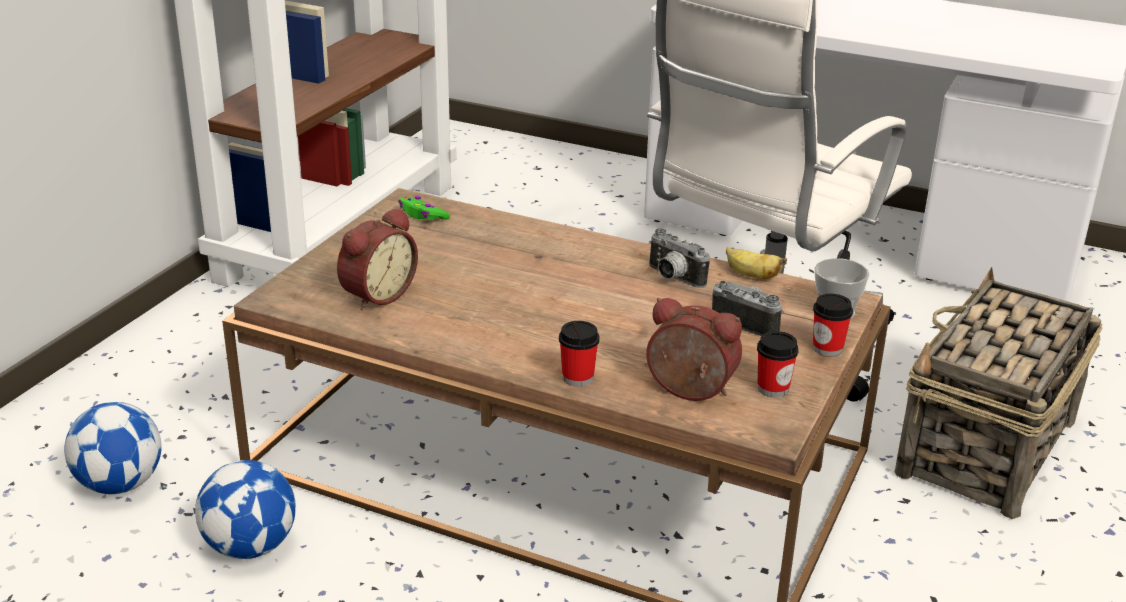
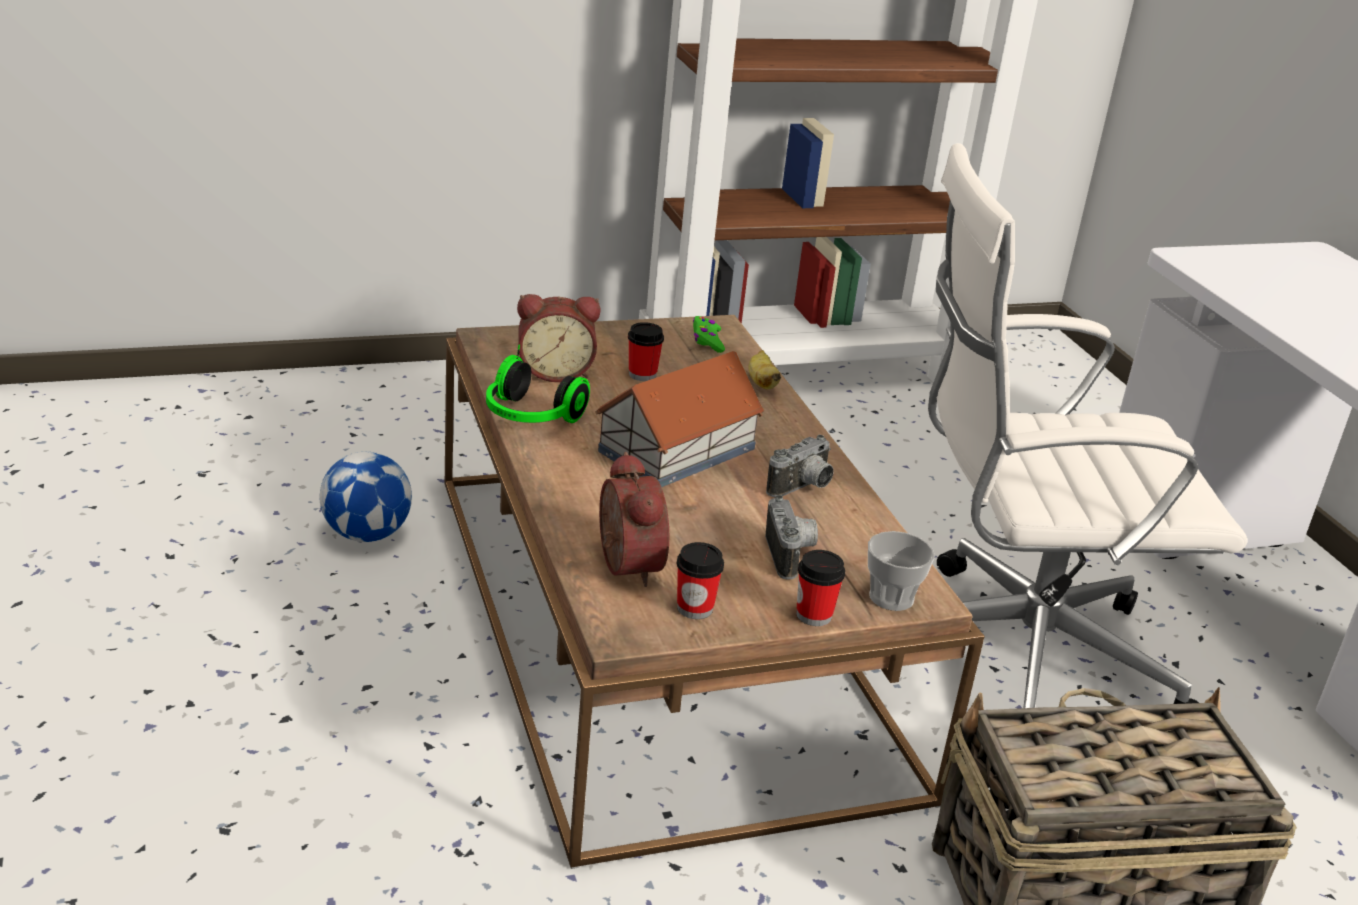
camera: 45 degrees right, 0 degrees up
football [64,402,162,494] -> none
cup [559,321,600,387] -> cup moved to [628,322,664,381]
camera [649,228,710,288] -> camera turned 135 degrees counterclockwise [766,435,834,497]
banana [726,247,787,279] -> banana moved to [749,350,781,390]
none -> headphones [486,344,590,423]
none -> toy house [595,351,765,488]

